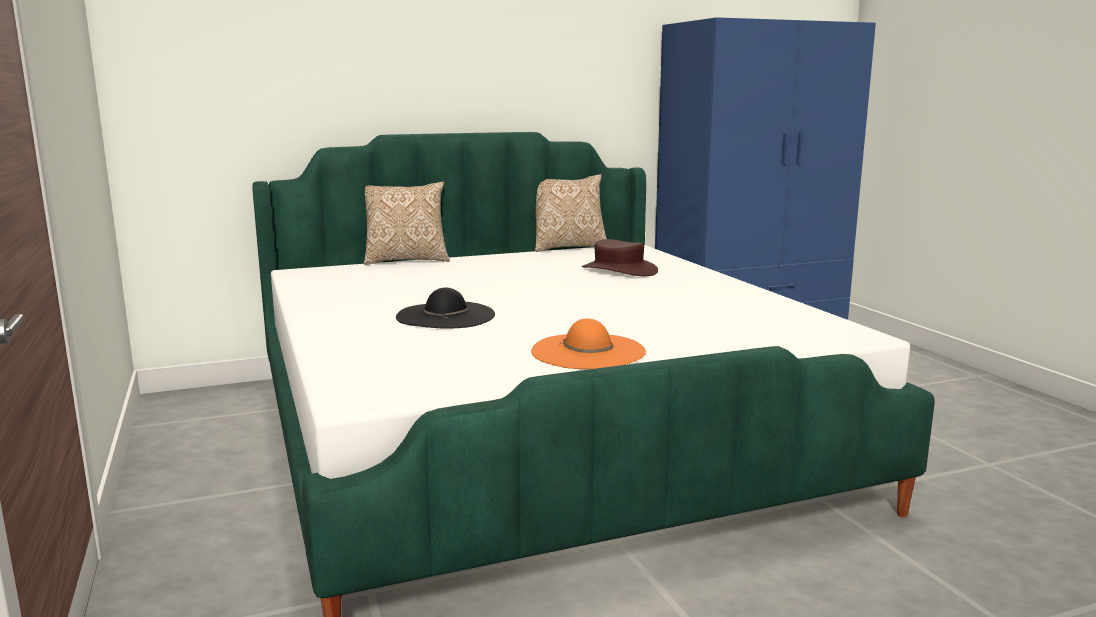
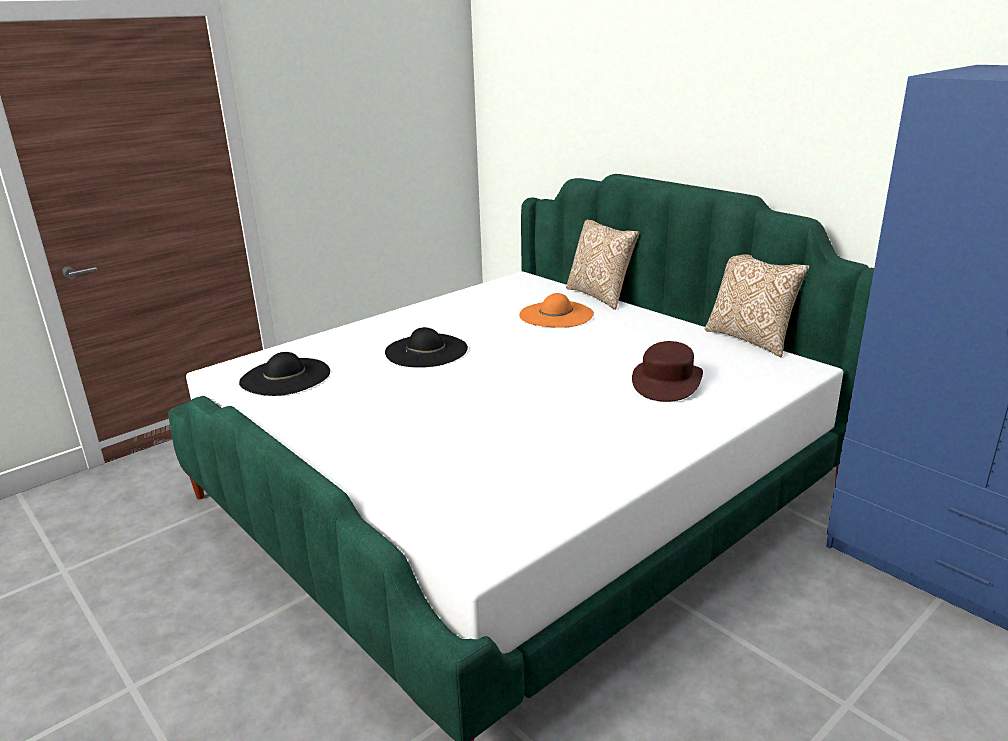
camera: 70 degrees right, 10 degrees up
orange hat [531,318,646,369] -> orange hat moved to [519,293,594,328]
none -> black hat [239,352,330,396]

